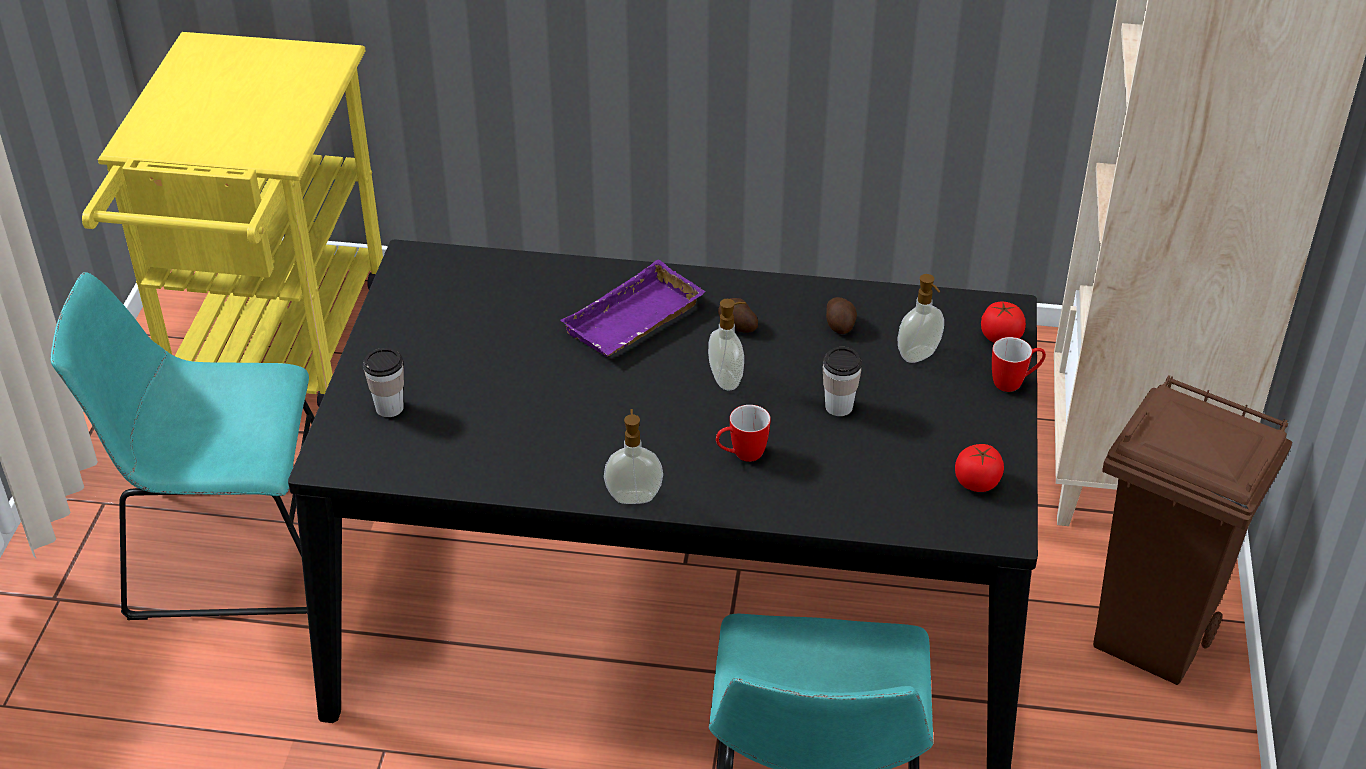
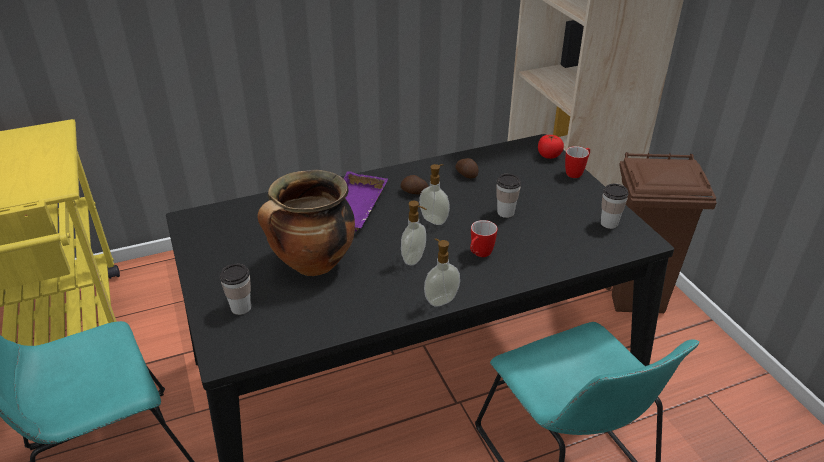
camera: 30 degrees left, 5 degrees down
soap dispenser [898,274,944,363] -> soap dispenser moved to [401,201,426,265]
tomato [955,444,1004,492] -> cup [601,184,628,229]
none -> cooking pot [258,170,355,276]

